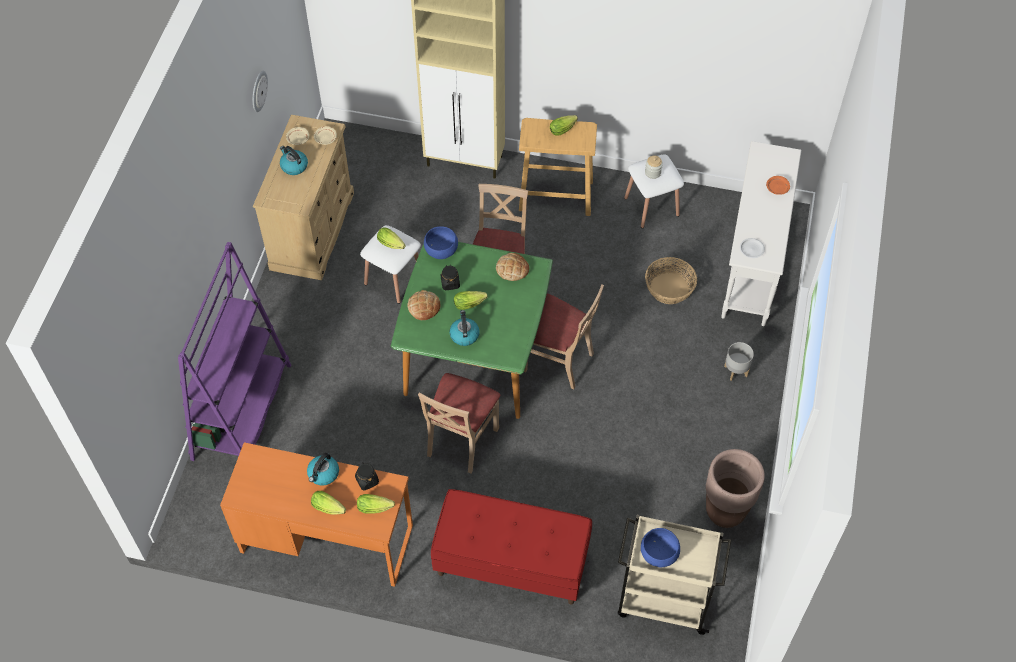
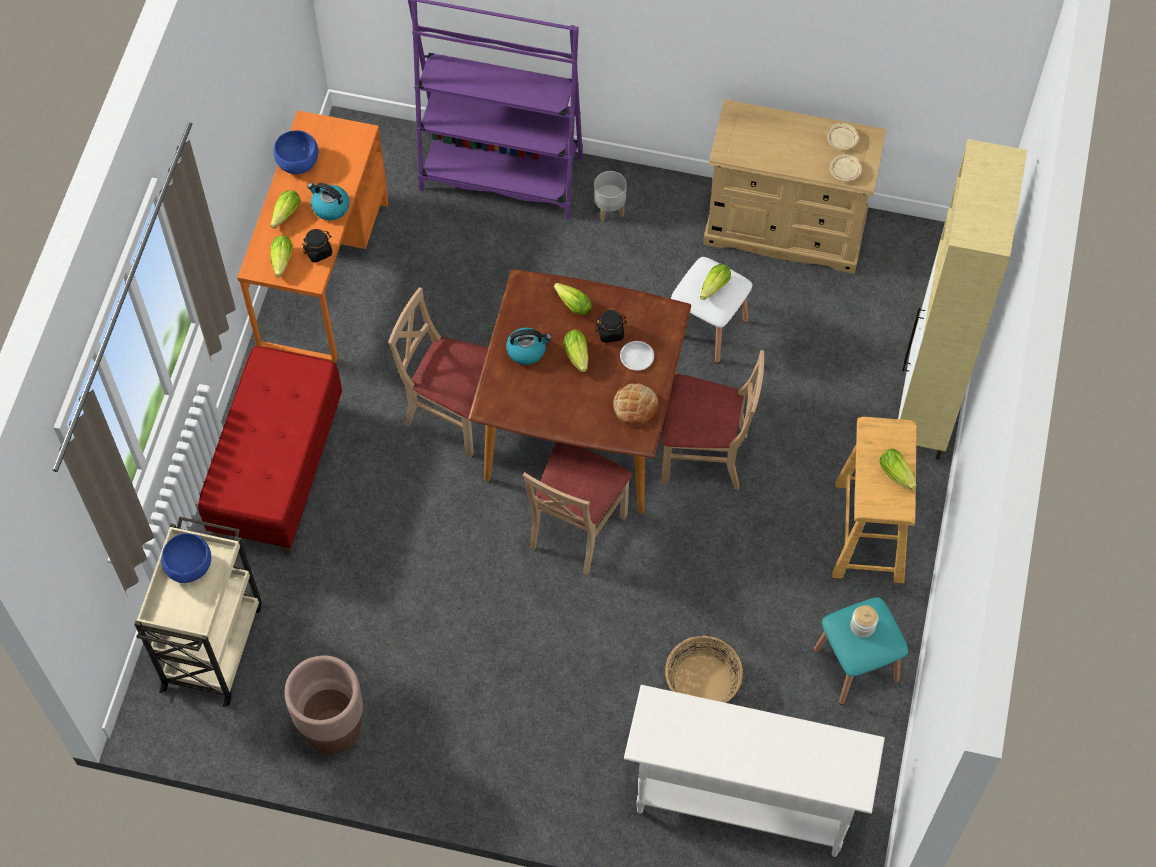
camera: 90 degrees right, 5 degrees up
wall clock [253,71,268,112] -> none
kettle [280,146,308,175] -> none
green dining table [391,242,553,419] -> brown dining table [468,269,691,513]
bread [407,290,441,320] -> lettuce [554,283,592,315]
blue bowl [424,226,458,259] -> blue bowl moved to [274,130,319,174]
white stool [624,155,684,228] -> turquoise stool [813,597,908,705]
grey planter [724,342,754,381] -> grey planter moved to [594,171,627,221]
white plate [740,238,765,258] -> white plate moved to [620,341,654,371]
orange plate [766,176,790,195] -> none

